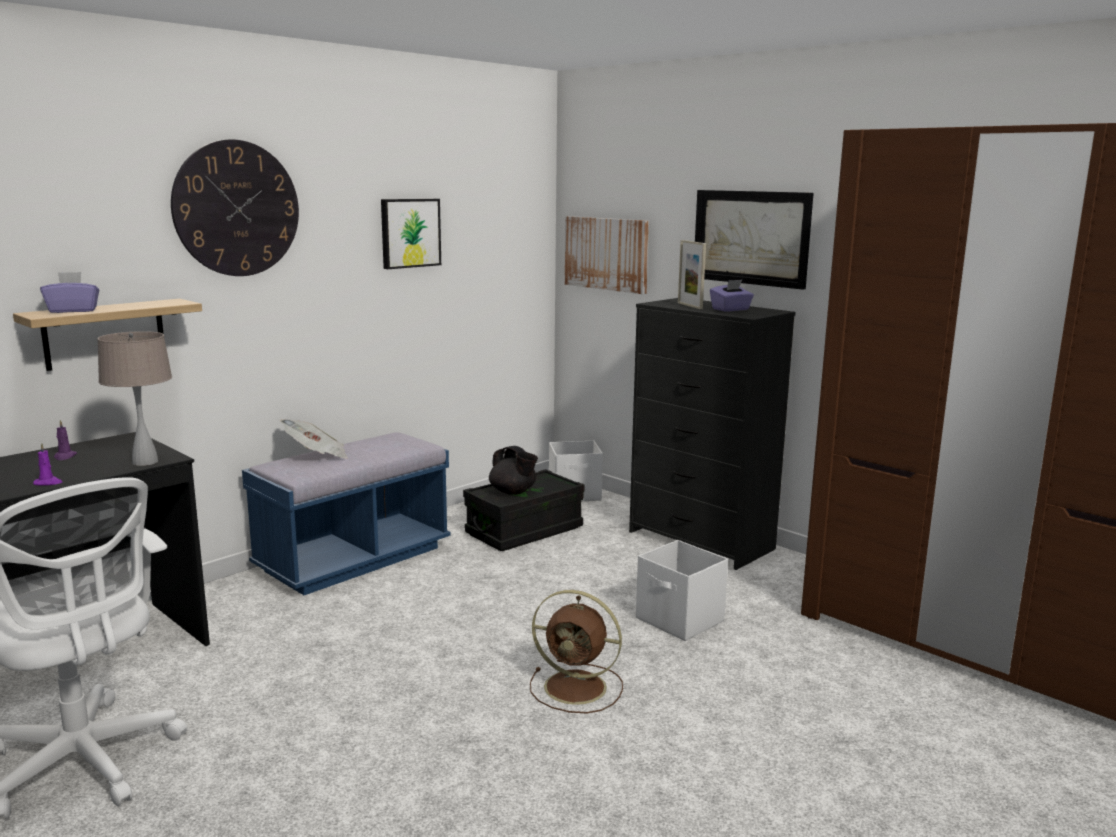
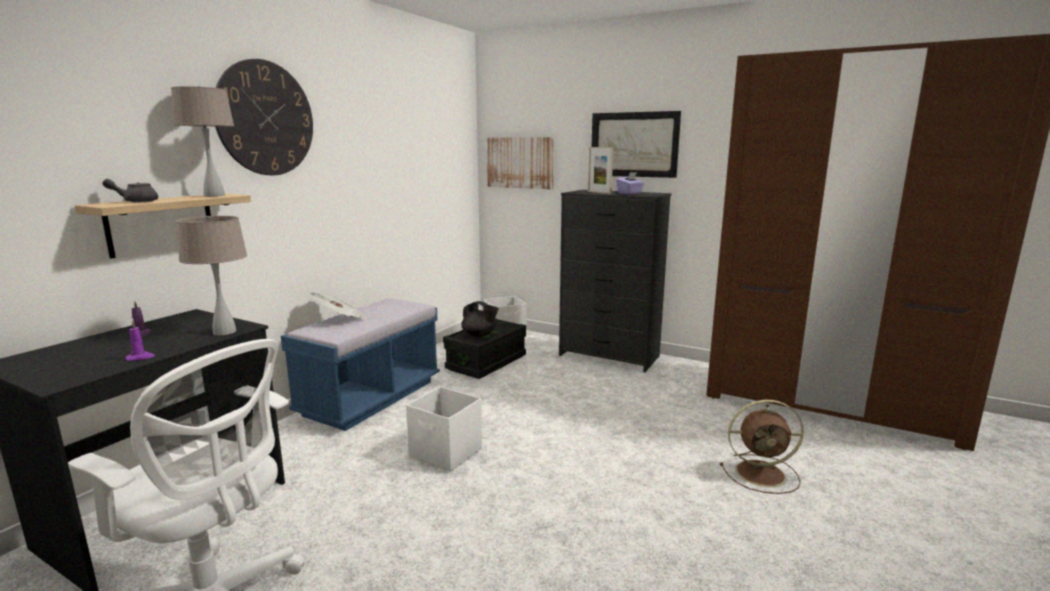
camera: 15 degrees left, 0 degrees up
purple tissue box [40,272,99,313] -> grey teapot [102,179,158,202]
picture [381,199,441,269] -> none
brown fan [530,590,623,713] -> brown fan moved to [720,400,804,494]
white storage box [636,540,728,641] -> white storage box moved to [406,386,482,472]
none -> beige table lamp [171,86,234,197]

